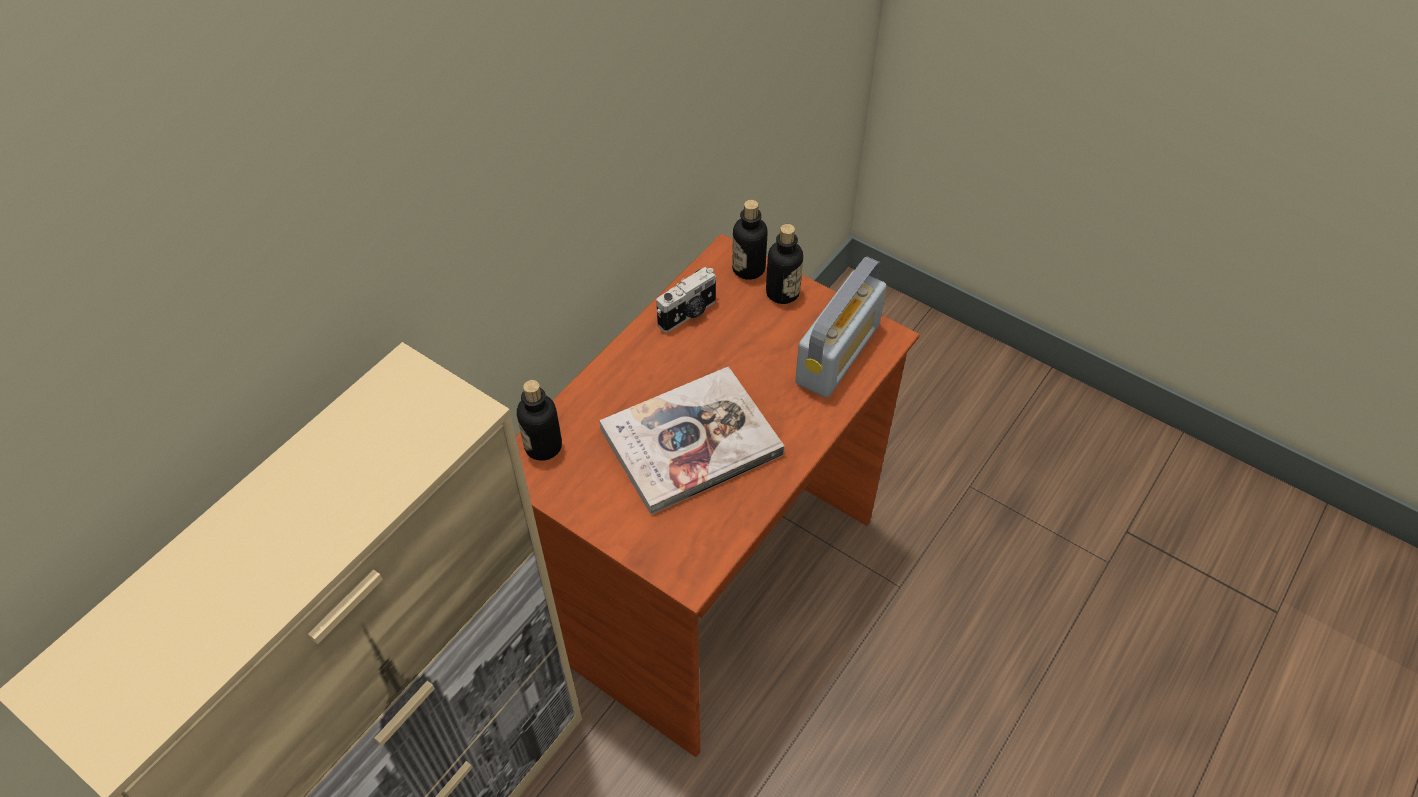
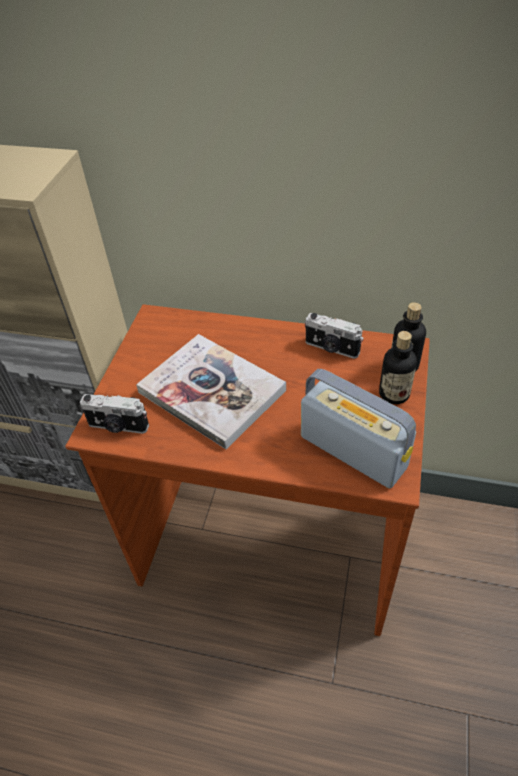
camera: 70 degrees right, 5 degrees down
bottle [517,380,562,461] -> none
radio [795,257,887,398] -> radio turned 150 degrees counterclockwise [301,369,416,488]
none -> camera [80,394,149,434]

